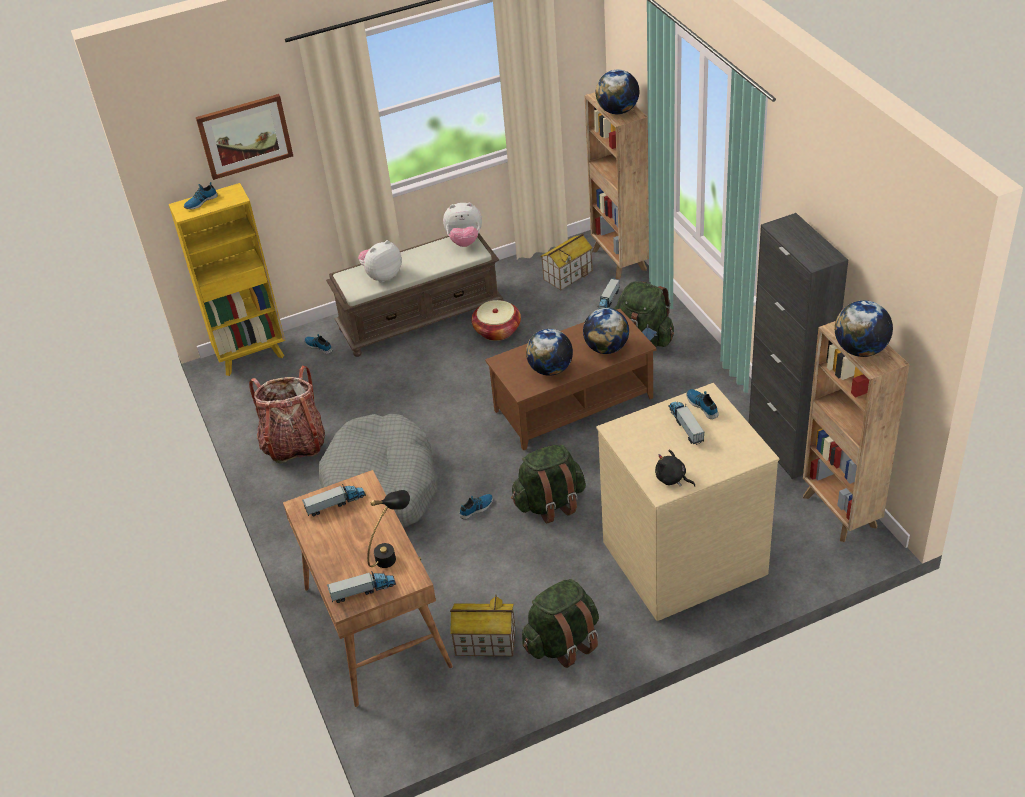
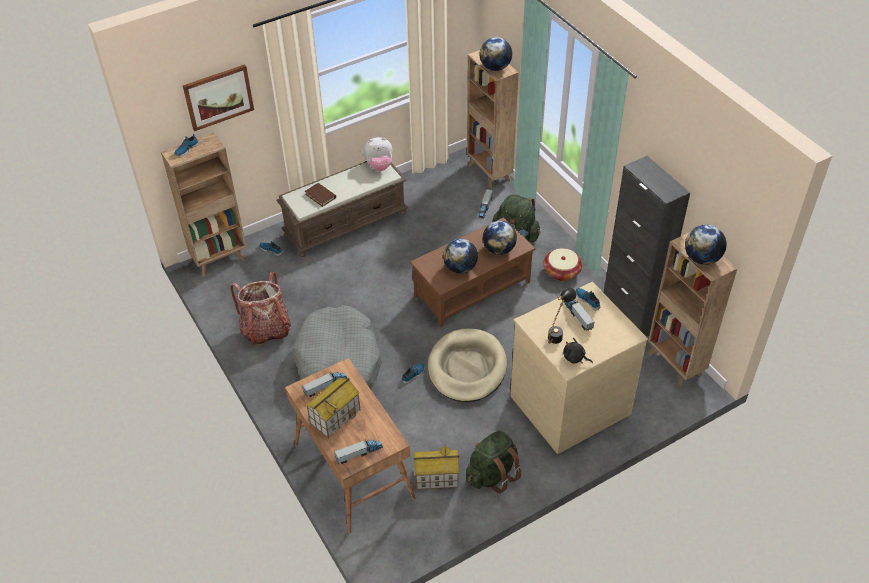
camera: 10 degrees left, 5 degrees up
yellow bookcase [169,183,285,376] -> brown bookcase [161,133,247,276]
plush toy [358,240,402,283] -> brown book [305,183,336,207]
black table lamp [367,490,410,568] -> black table lamp moved to [548,288,576,344]
basket [471,300,521,341] -> basket moved to [543,248,582,281]
green backpack [511,445,586,524] -> beige dog bed [428,328,507,402]
toy house [540,234,593,290] -> toy house moved to [306,377,360,438]

